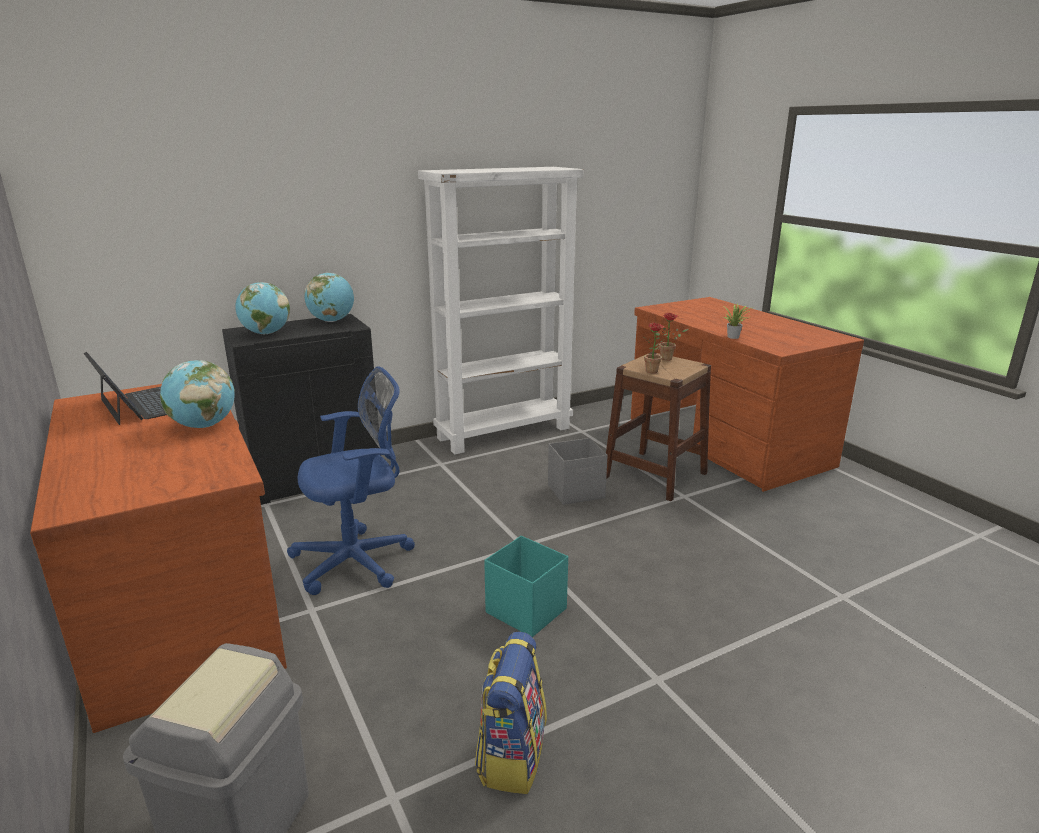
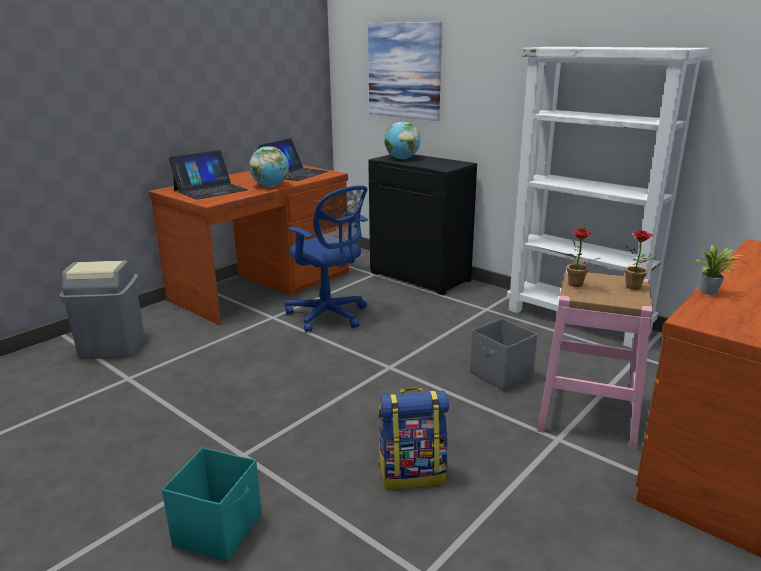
camera: 70 degrees right, 0 degrees up
globe [304,272,354,322] -> none
backpack [475,632,547,794] -> backpack moved to [378,387,449,489]
turquoise storage box [484,536,568,637] -> turquoise storage box moved to [162,448,262,561]
brown stool [606,352,711,501] -> pink stool [537,270,653,451]
none -> laptop [168,150,248,200]
none -> picture [368,22,442,121]

